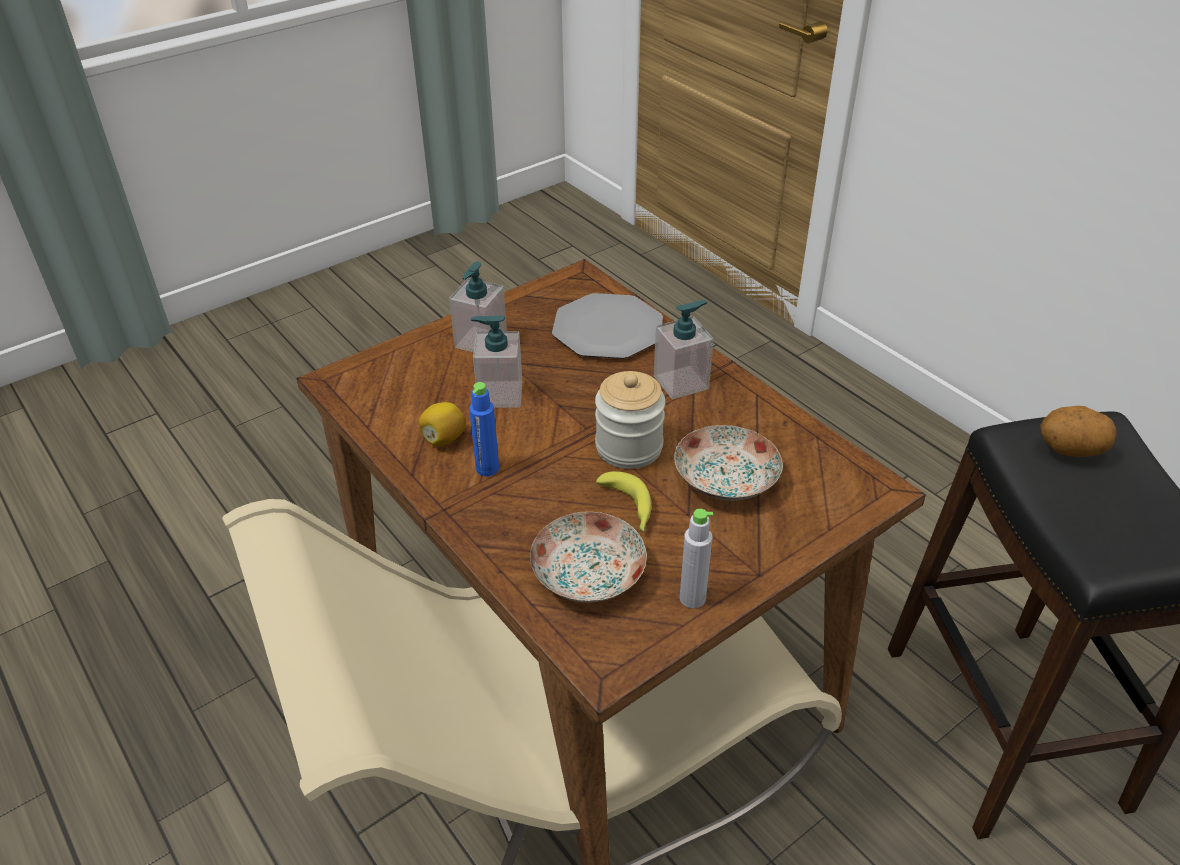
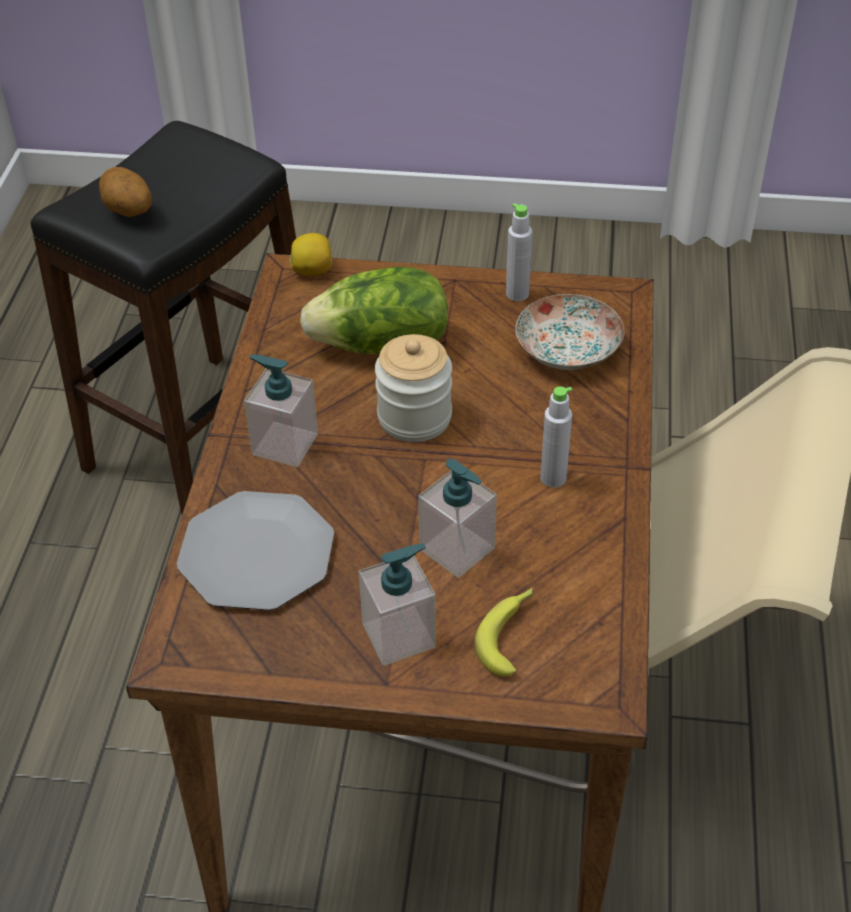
camera: 135 degrees left, 5 degrees up
lemon [419,402,466,446] -> lemon moved to [289,233,332,276]
blue bottle [469,382,499,477] -> grey bottle [540,386,572,488]
banana [596,471,651,532] -> banana moved to [474,588,532,677]
plate [674,425,783,501] -> lettuce [300,267,448,355]

